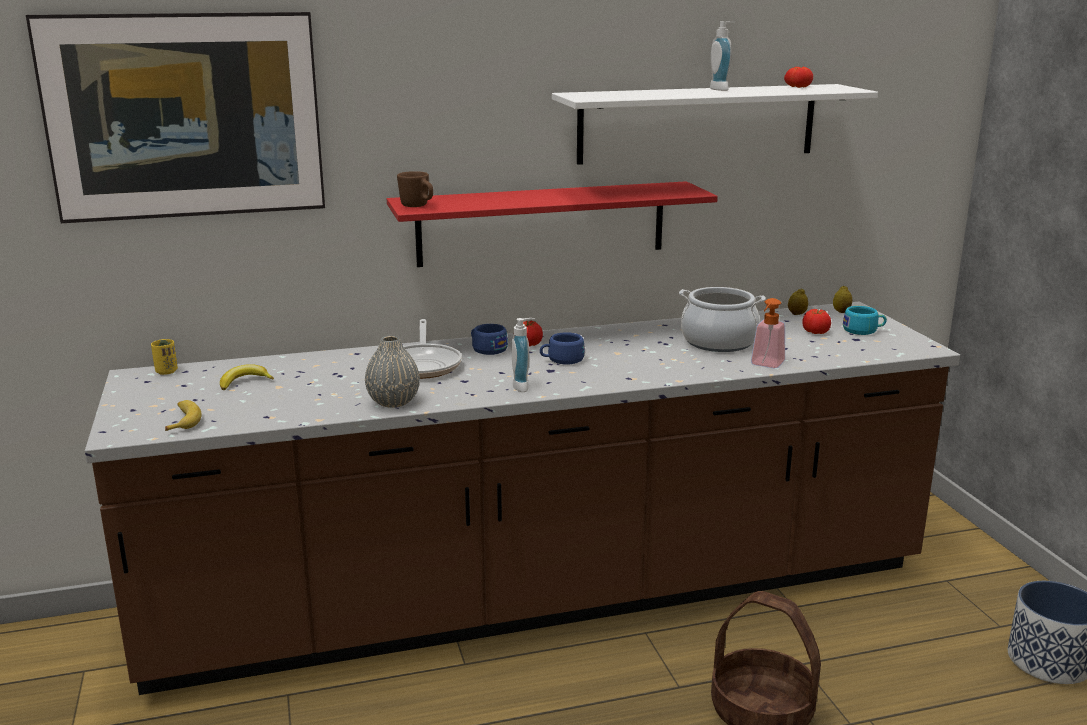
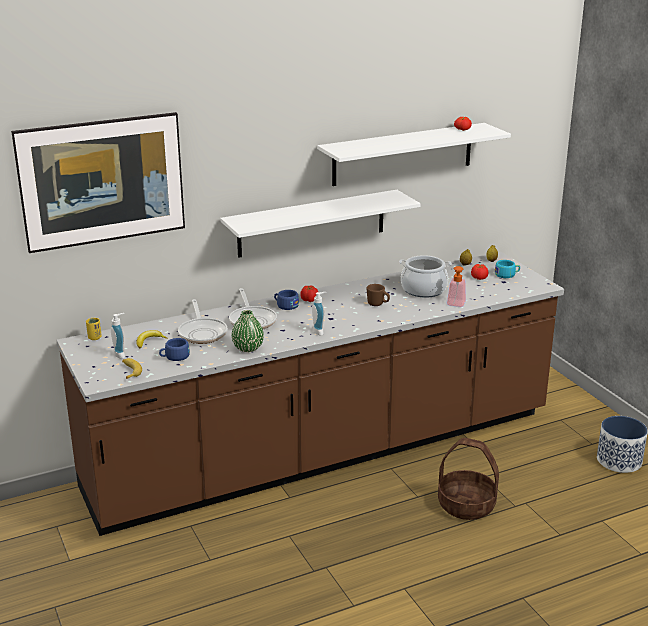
camera: 10 degrees left, 5 degrees up
grey vase [365,336,420,408] -> green vase [232,310,264,352]
red shelf [387,181,718,267] -> white shelf [220,190,421,258]
brown mug [397,171,433,207] -> brown mug moved to [367,284,390,306]
blue cup [540,332,585,365] -> blue cup moved to [159,338,190,361]
soap dispenser [710,21,735,91] -> soap dispenser moved to [111,313,125,359]
none -> frying pan [178,299,227,344]

